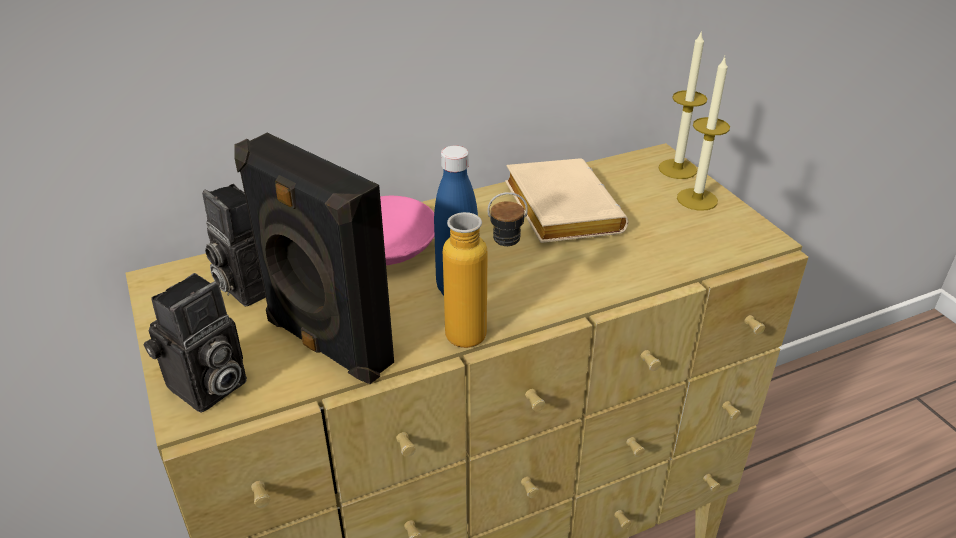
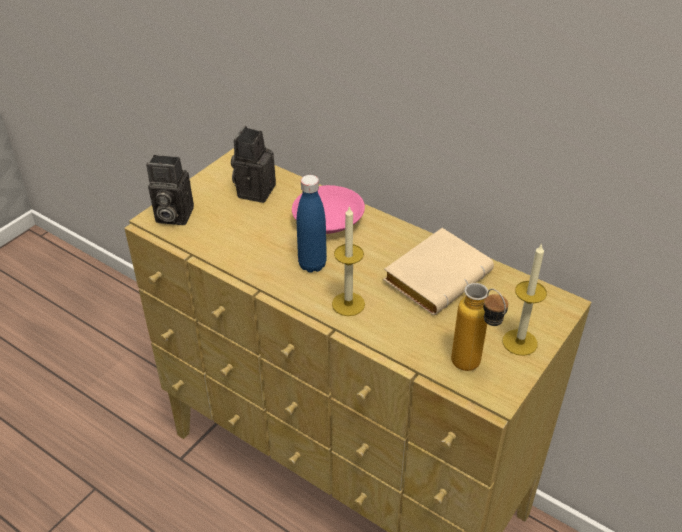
camera: 60 degrees right, 5 degrees up
black speaker [234,133,394,384] -> none
bottle [443,192,528,348] -> bottle moved to [451,283,508,371]
candle [658,30,707,179] -> candle moved to [332,206,365,316]

